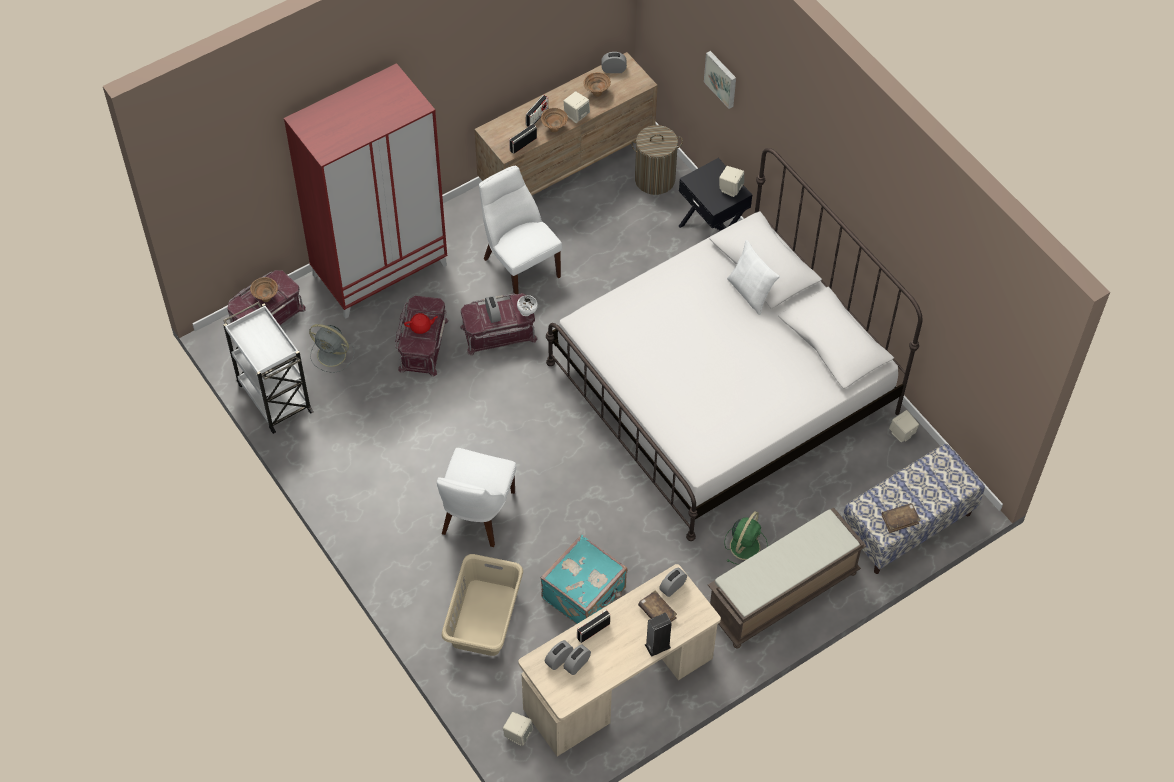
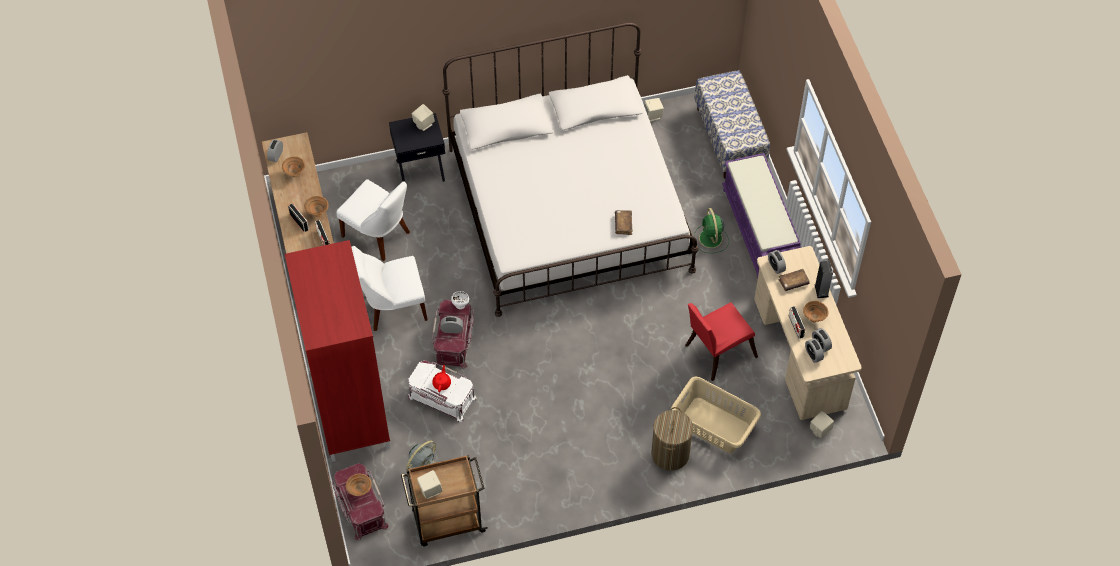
camera: 70 degrees left, 0 degrees up
white cart [223,302,314,434] -> brown cart [401,455,488,546]
red storage box [395,296,449,377] -> white storage box [408,360,477,423]
white chair [437,448,516,547] -> white chair moved to [337,179,410,261]
turquoise suitcase [541,535,627,624] -> red chair [685,302,758,381]
beige speaker [564,91,590,123] -> beige speaker moved to [417,470,442,499]
laundry basket [631,125,683,195] -> laundry basket moved to [651,407,693,471]
picture [704,51,736,109] -> none
brown bench [708,507,866,648] -> purple bench [722,153,801,279]
green fan [725,511,768,565] -> green fan turned 150 degrees counterclockwise [694,208,729,253]
white pillow [727,240,780,315] -> none
brown book [882,503,920,533] -> brown book moved to [615,210,633,235]
none -> brown bowl [803,301,828,322]

